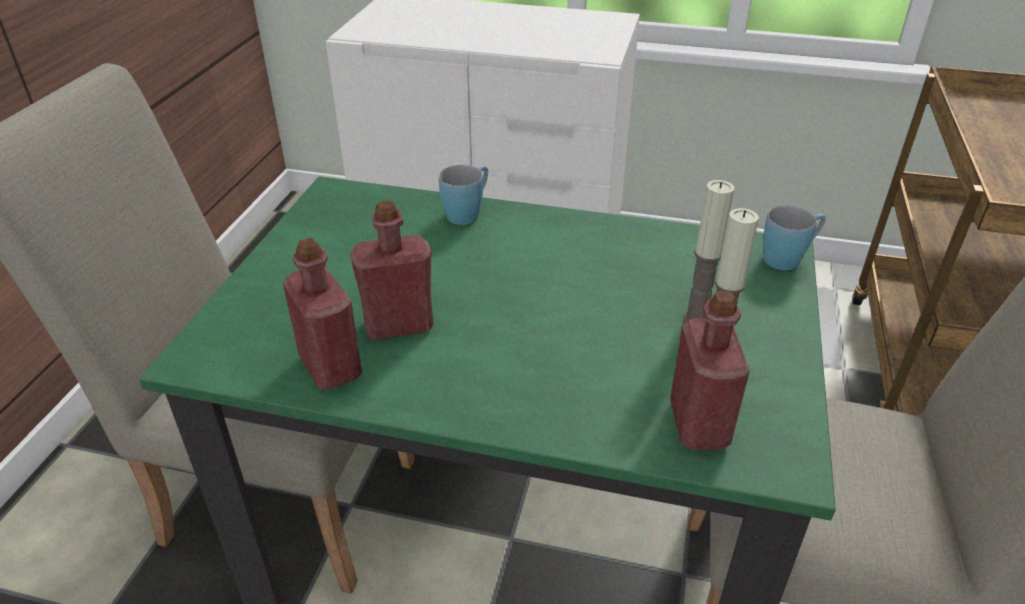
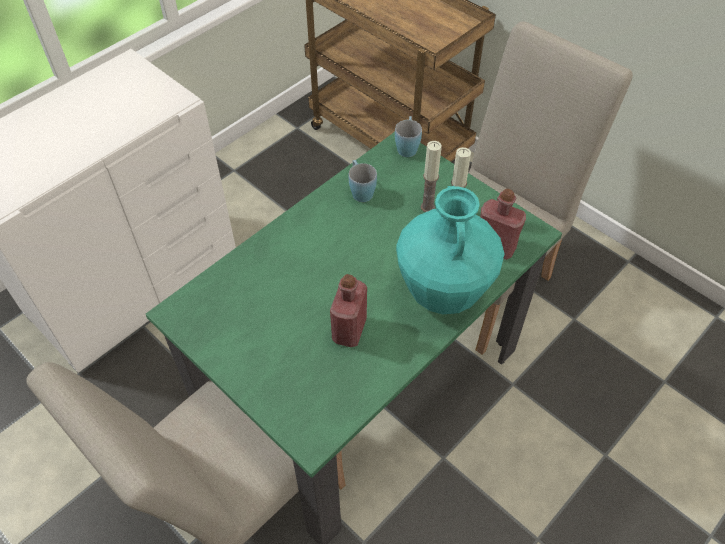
camera: 60 degrees left, 15 degrees up
red bottle [283,238,362,390] -> none
blue mug [439,165,488,225] -> blue mug moved to [349,160,377,202]
none -> turquoise vase [396,186,504,314]

